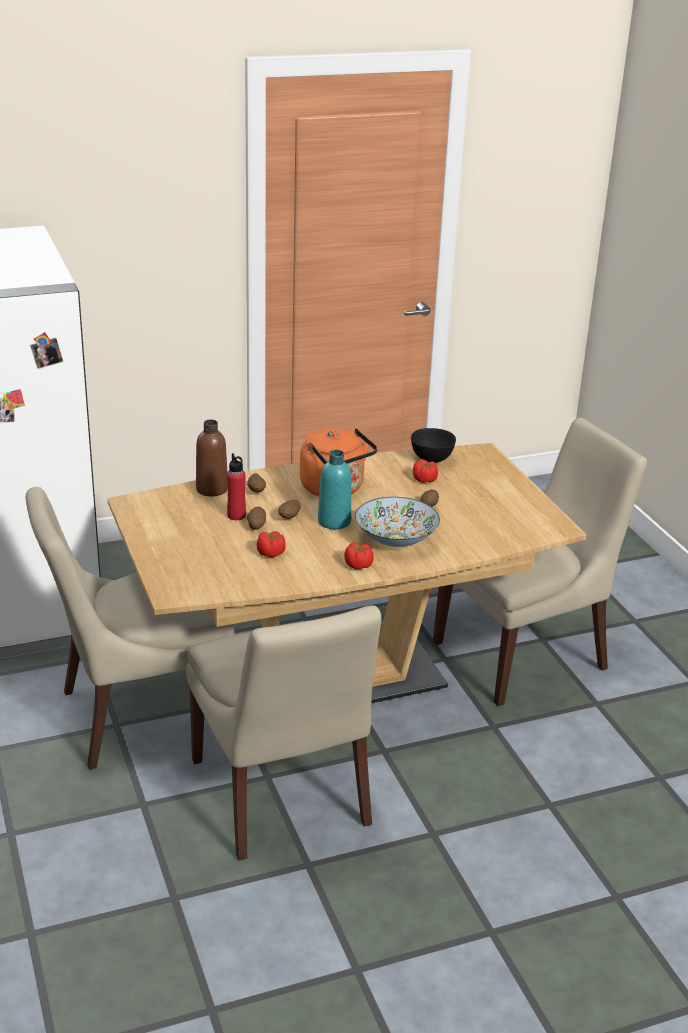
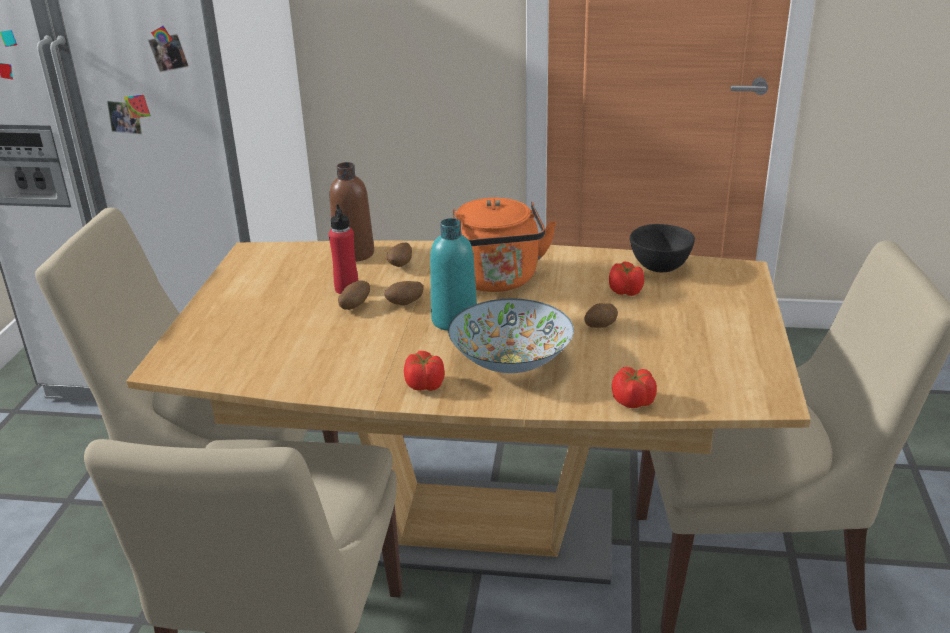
camera: 30 degrees right, 0 degrees up
tomato [257,531,286,558] -> tomato moved to [612,367,657,408]

